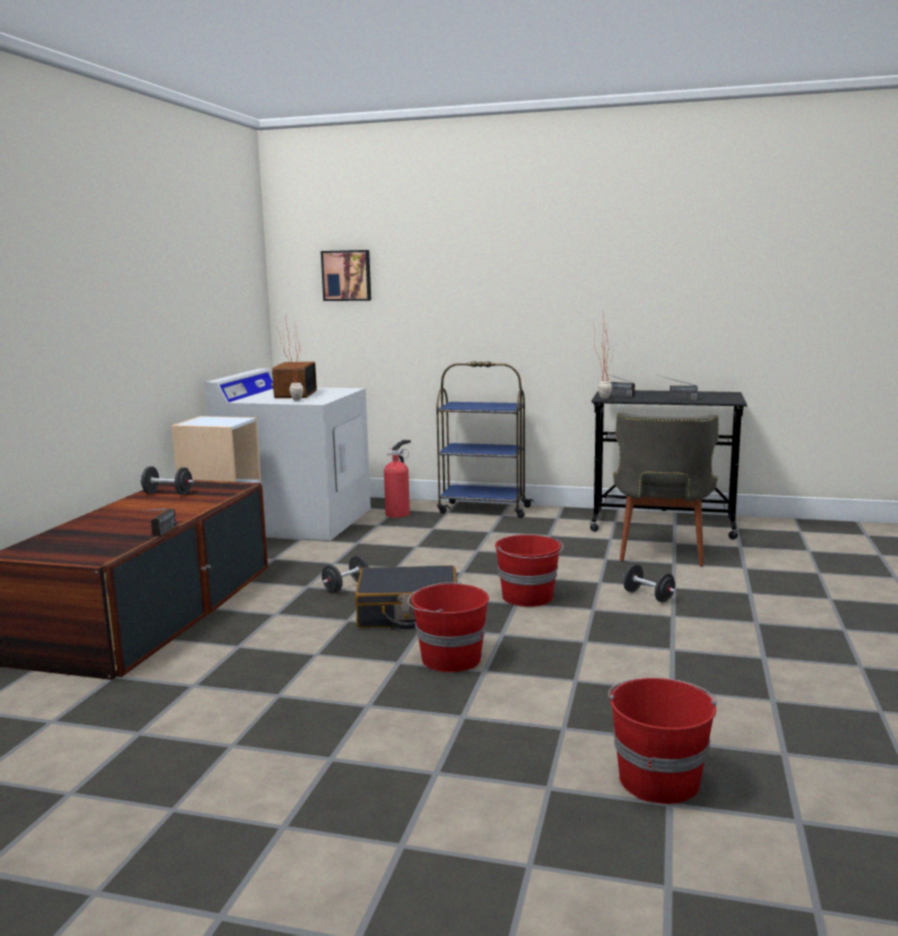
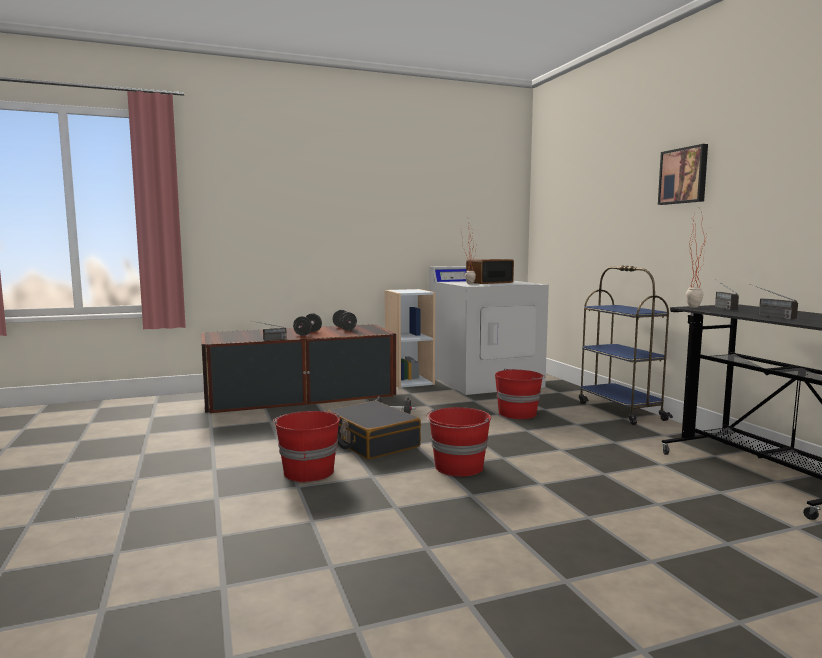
camera: 55 degrees right, 5 degrees down
picture [321,250,371,301] -> picture moved to [658,144,708,205]
fire extinguisher [384,440,411,518] -> none
red bucket [608,678,717,804] -> red bucket moved to [495,368,546,419]
grey chair [613,412,719,566] -> none
black dumbbell [623,564,676,603] -> black dumbbell moved to [293,313,322,336]

